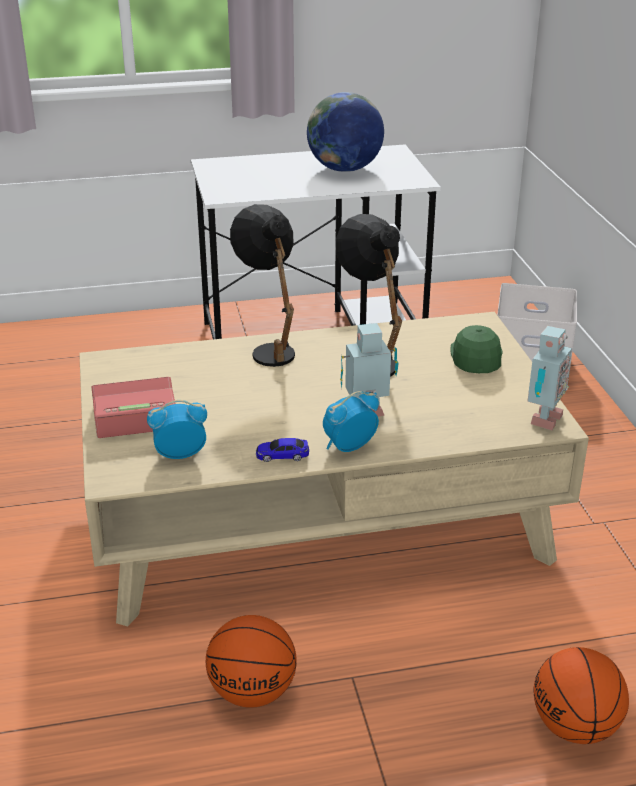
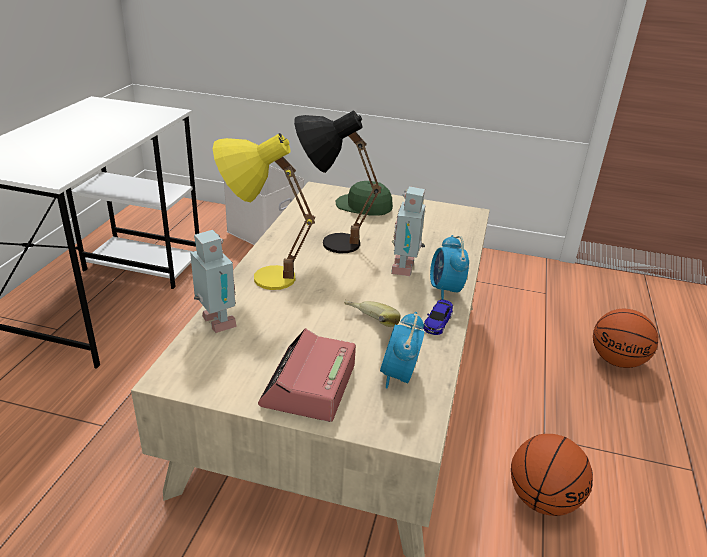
camera: 65 degrees left, 0 degrees up
black table lamp [230,204,295,367] -> yellow table lamp [213,133,315,290]
globe [307,92,384,172] -> none
toy robot [528,326,572,430] -> toy robot moved to [190,230,237,333]
none -> banana [344,300,400,327]

